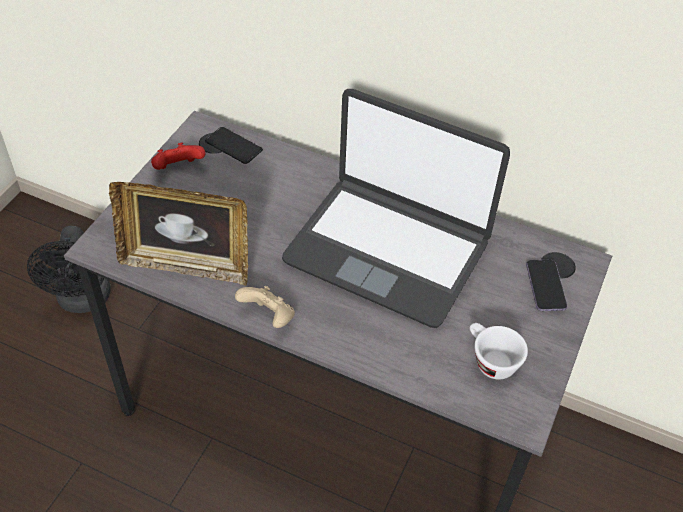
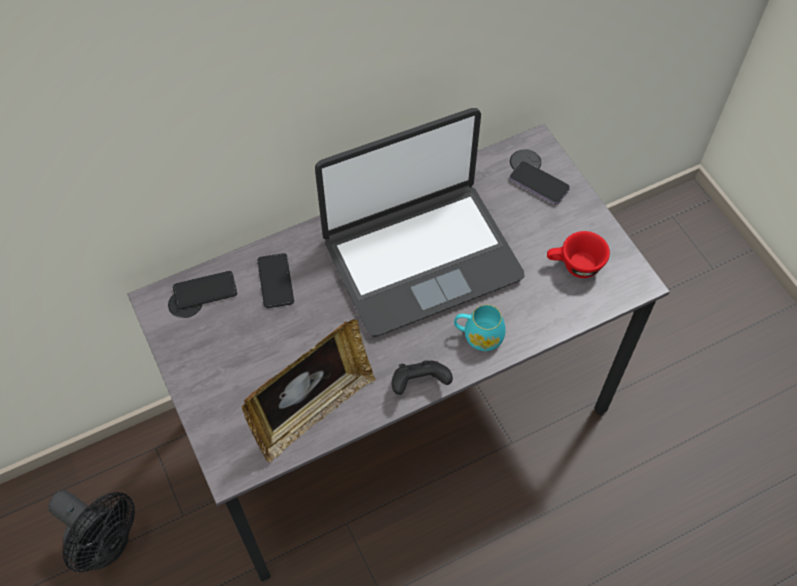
camera: 50 degrees left, 10 degrees up
red game controller [151,142,206,170] -> none
beige game controller [235,286,295,328] -> black game controller [392,360,453,395]
white cup [470,323,528,379] -> red cup [547,231,610,278]
none -> phone [257,253,294,308]
none -> turquoise mug [454,304,506,351]

